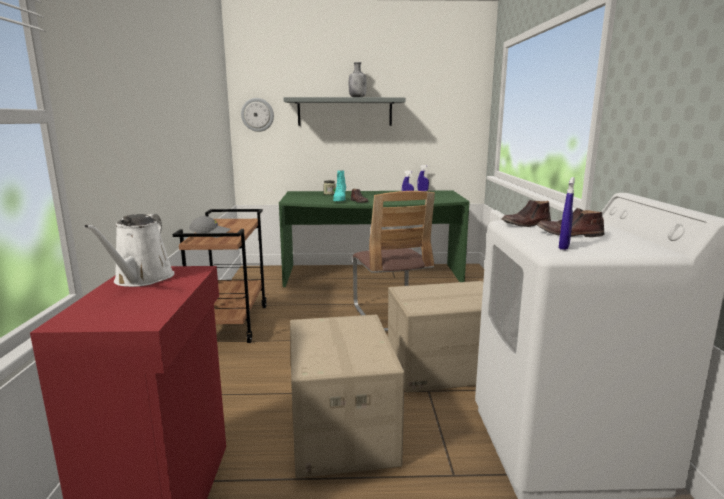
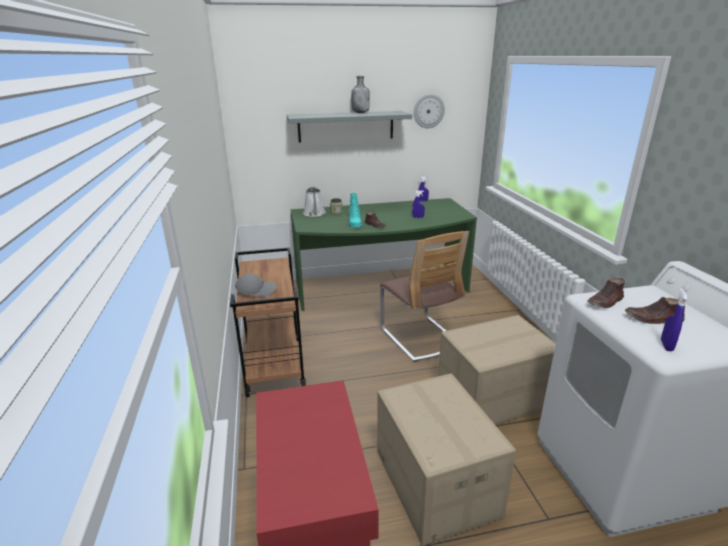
camera: 10 degrees left, 10 degrees up
white watering can [84,214,174,287] -> white watering can moved to [303,187,326,217]
wall clock [241,98,274,132] -> wall clock moved to [414,94,445,128]

